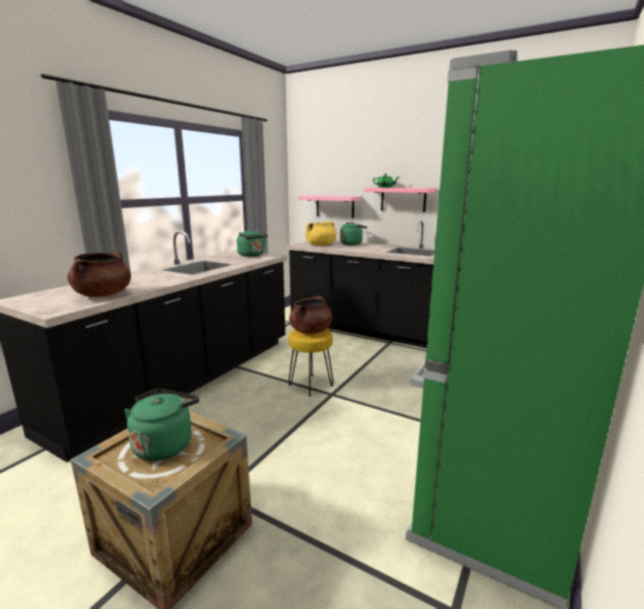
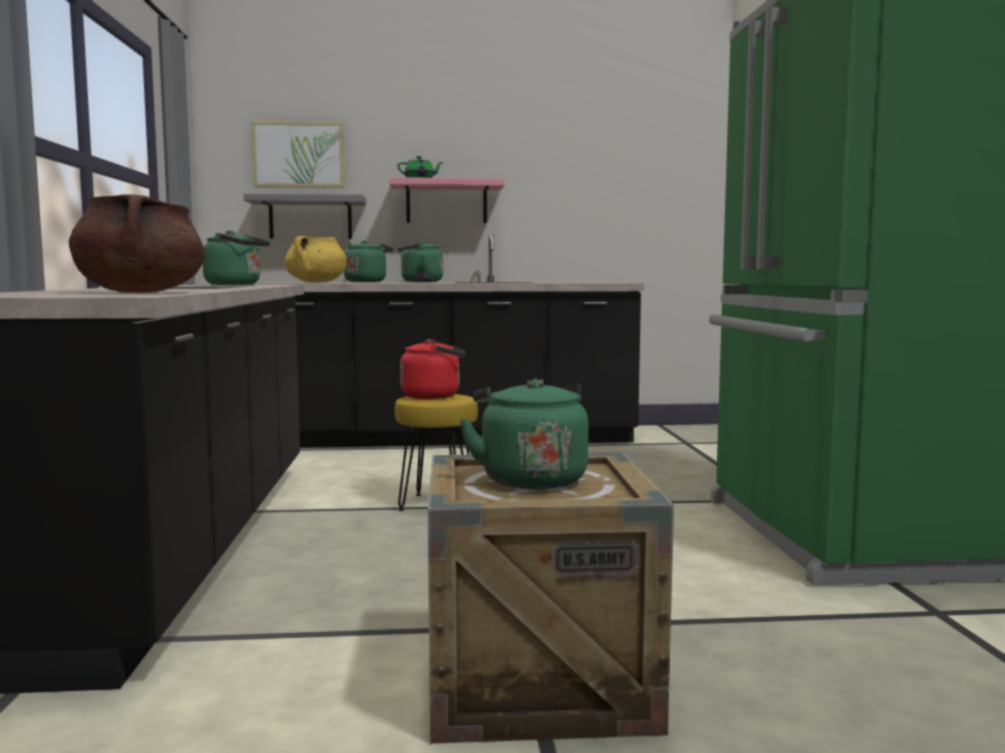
camera: 35 degrees left, 10 degrees down
brown cooking pot [289,296,333,334] -> red kettle [400,339,466,399]
pink shelf [298,195,361,218] -> grey shelf [243,194,366,239]
none -> picture [251,121,345,188]
none -> green kettle [398,240,443,282]

